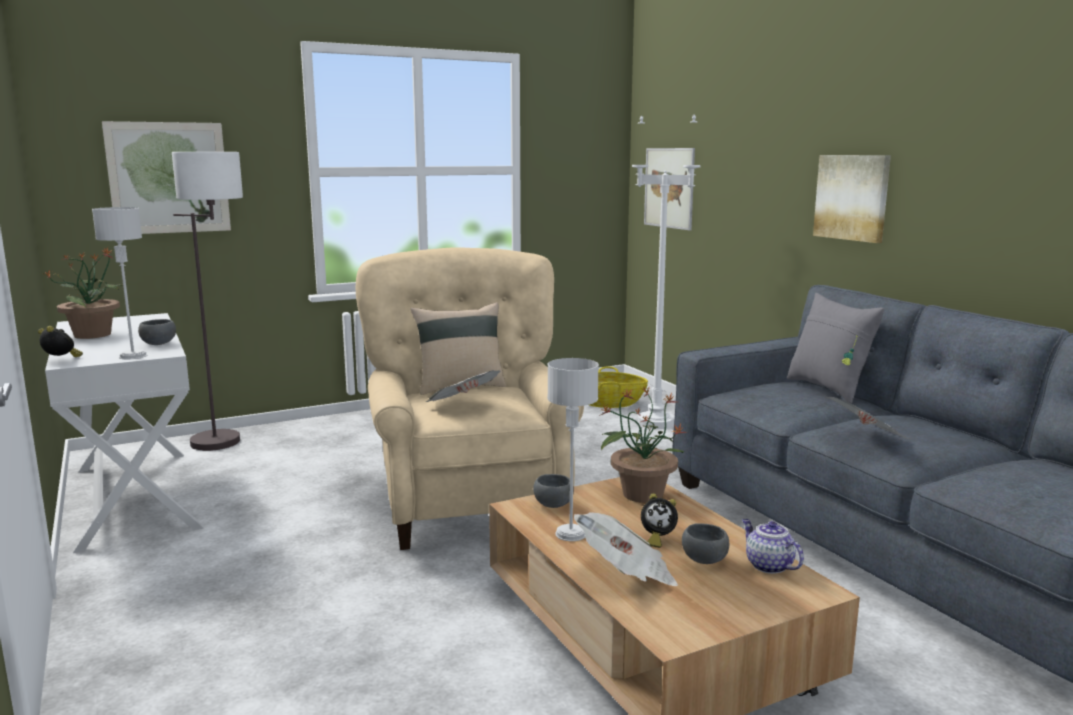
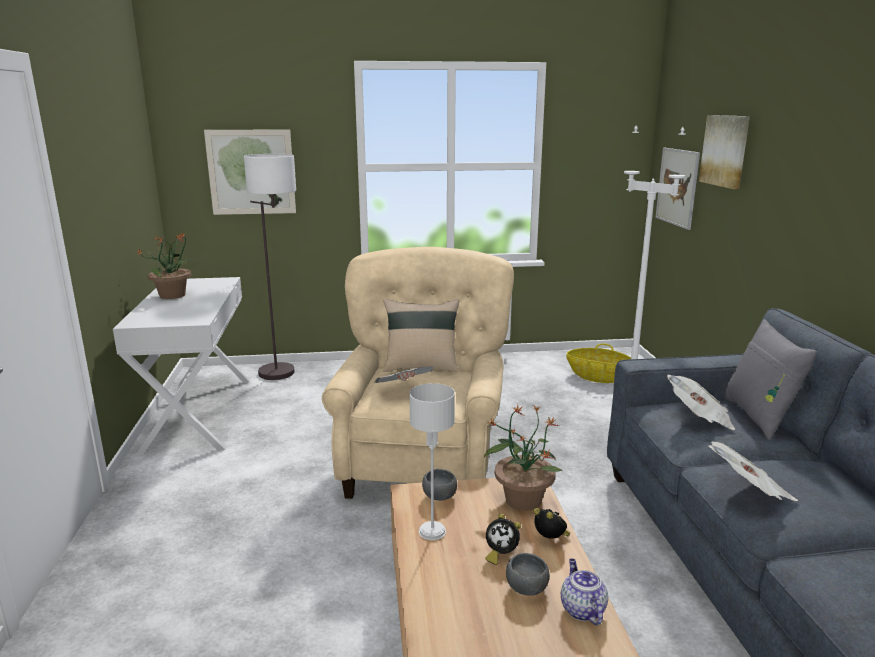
camera: 20 degrees right, 5 degrees up
alarm clock [38,326,83,357] -> alarm clock moved to [533,508,570,539]
grey table lamp [92,207,147,359] -> none
grey bowl [138,319,176,345] -> none
newspaper [574,512,678,586] -> newspaper moved to [667,375,735,430]
picture [813,155,891,243] -> picture moved to [699,115,750,189]

